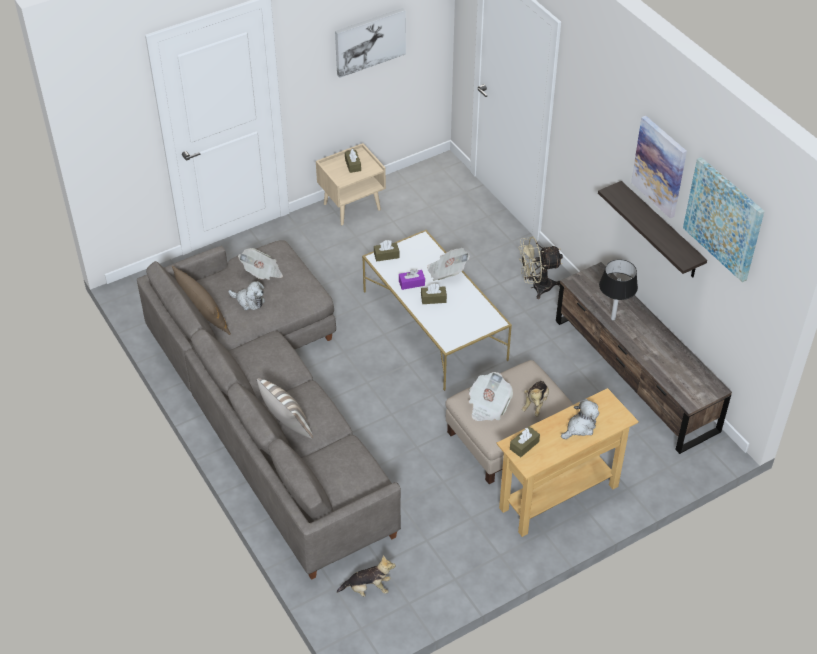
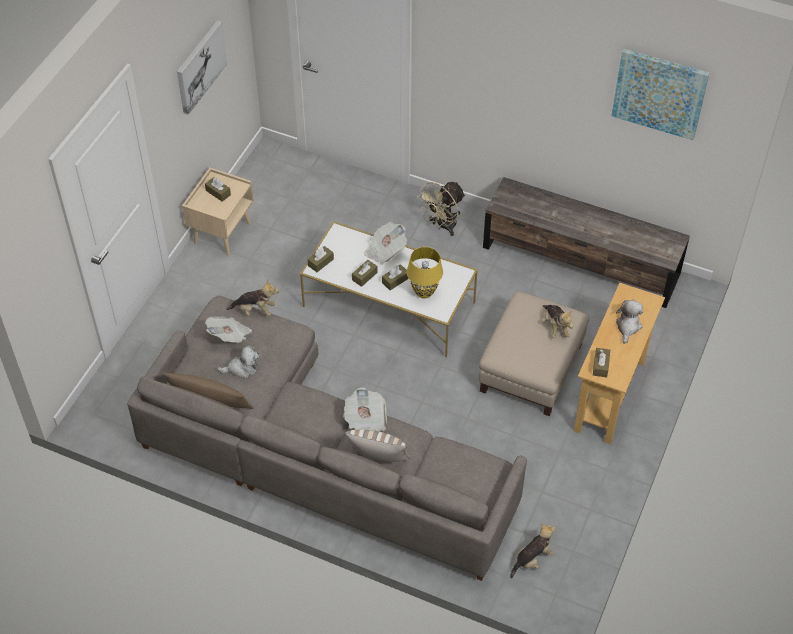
camera: 35 degrees left, 5 degrees up
purple tissue box [399,269,425,290] -> brown tissue box [352,260,378,287]
newspaper [469,372,513,421] -> newspaper moved to [343,387,387,432]
shelf [598,181,707,277] -> none
black table lamp [599,259,638,321] -> none
picture [631,116,687,218] -> none
none -> plush toy [227,280,279,316]
none -> yellow table lamp [407,247,443,299]

